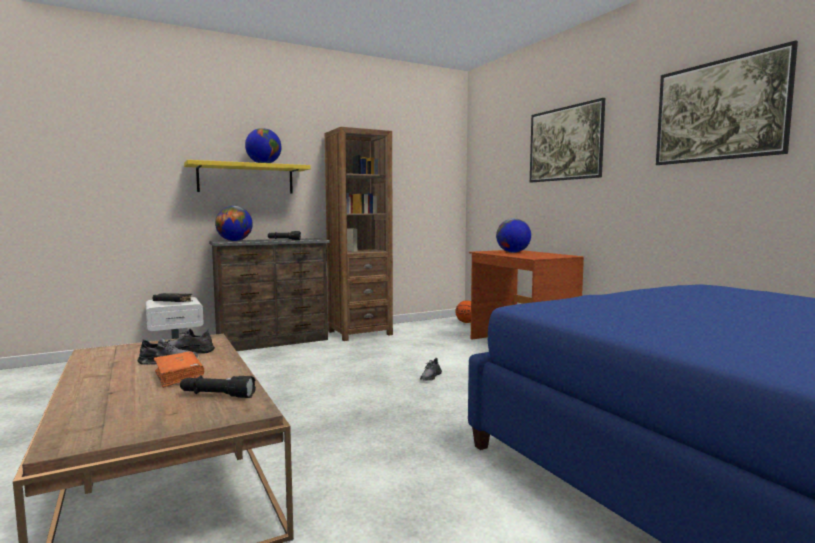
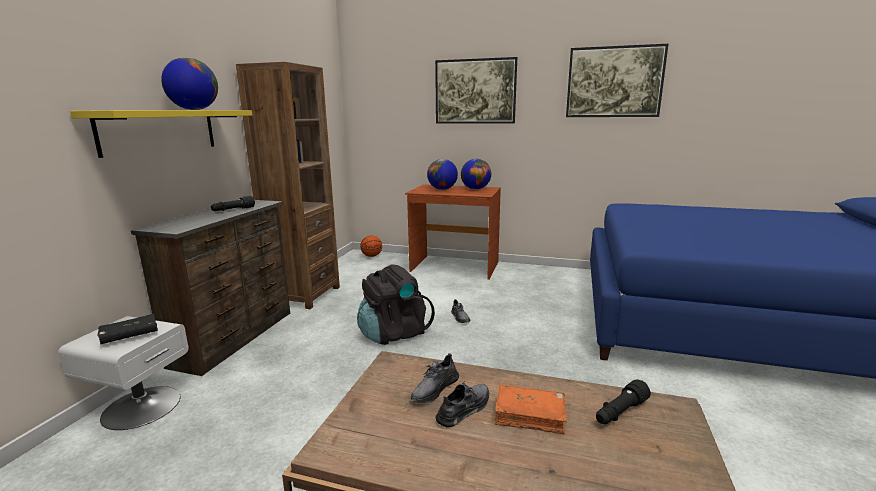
camera: 45 degrees left, 10 degrees up
globe [215,206,253,241] -> globe moved to [461,159,491,190]
none -> black backpack [357,264,435,345]

